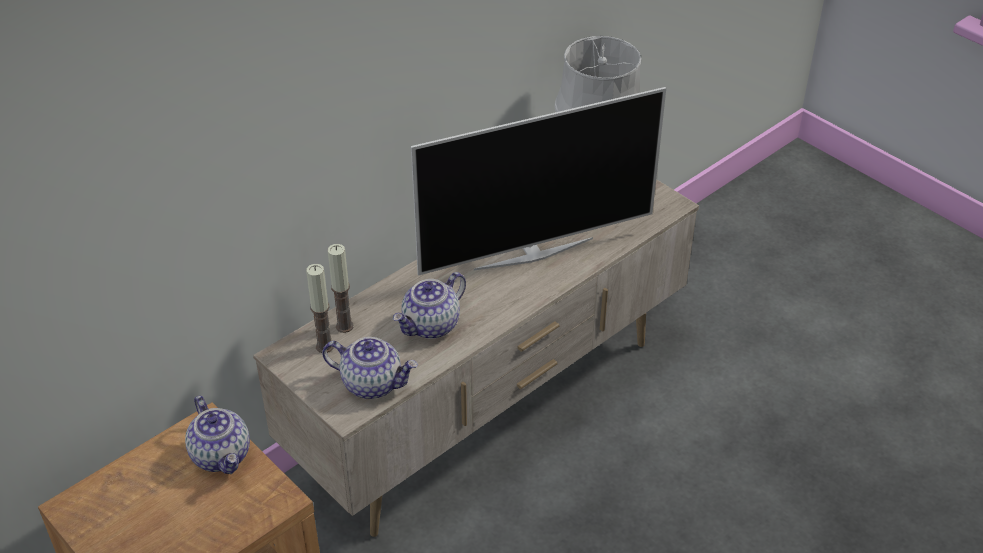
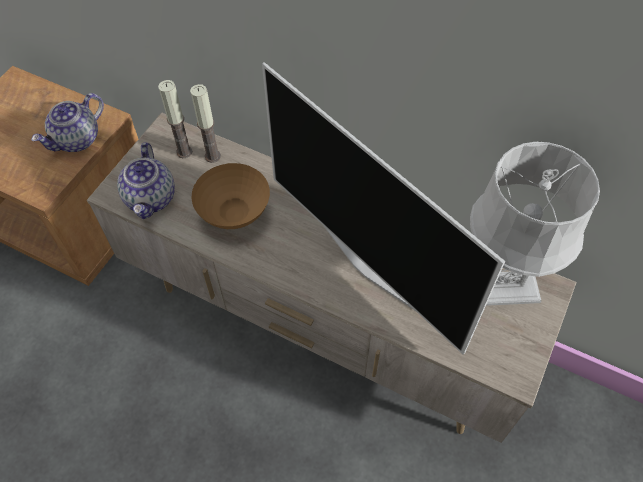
camera: 70 degrees right, 15 degrees up
teapot [393,272,466,339] -> brown bowl [191,163,270,229]

